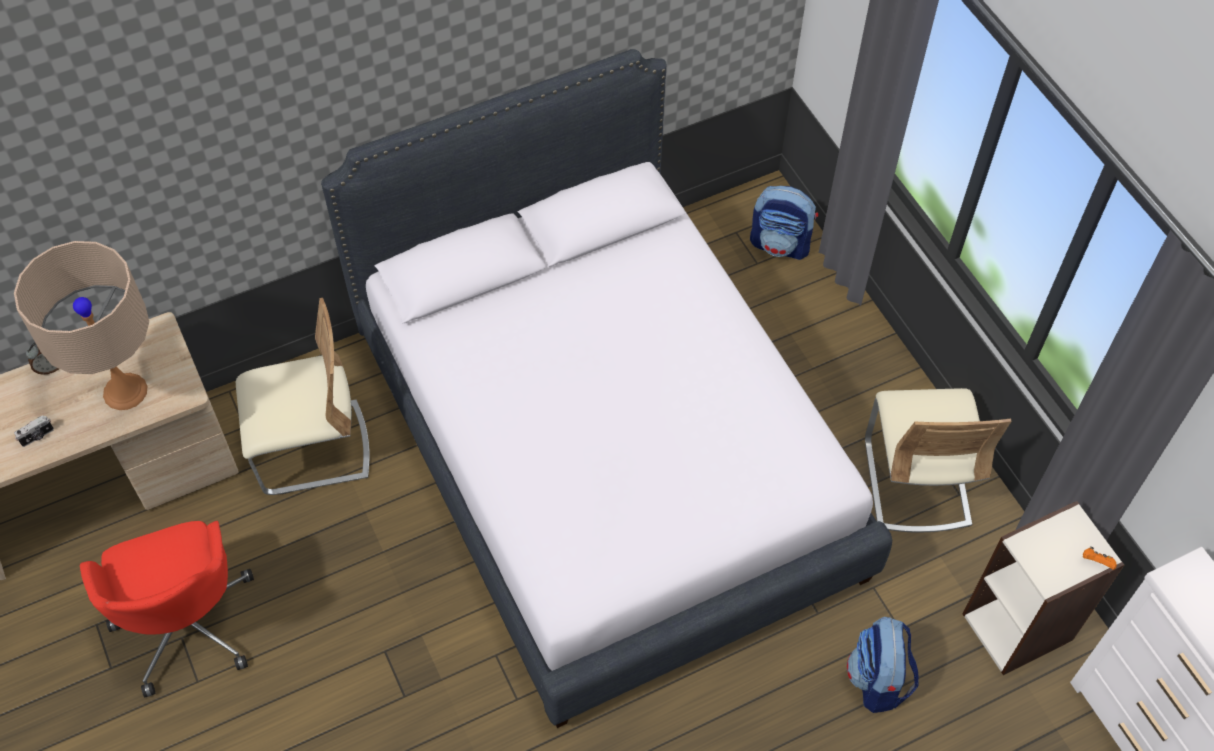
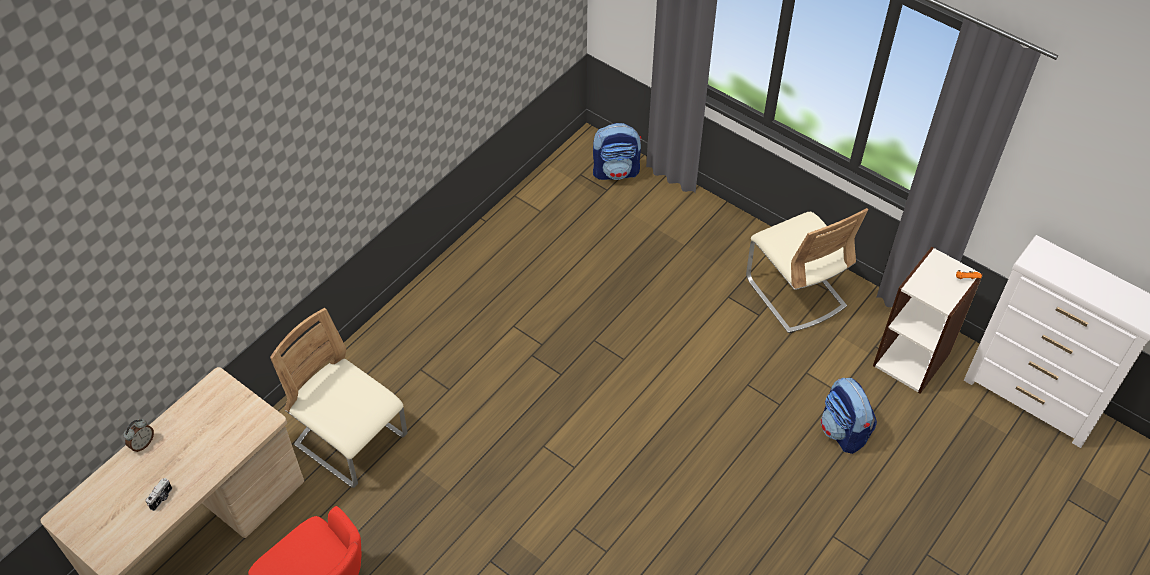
camera: 25 degrees left, 5 degrees down
beige table lamp [14,241,149,410] -> none
beige chair [236,298,370,495] -> beige chair turned 105 degrees counterclockwise [270,308,407,488]
white bed [321,49,892,728] -> none

